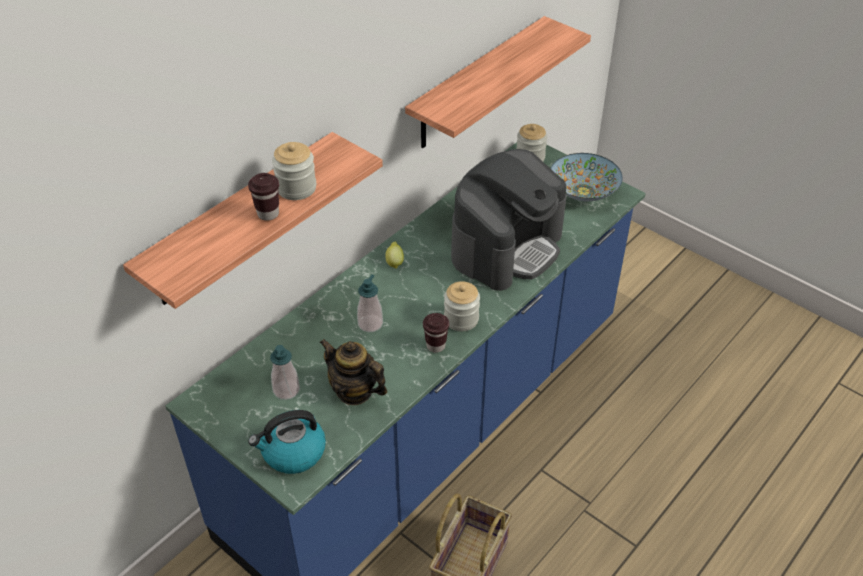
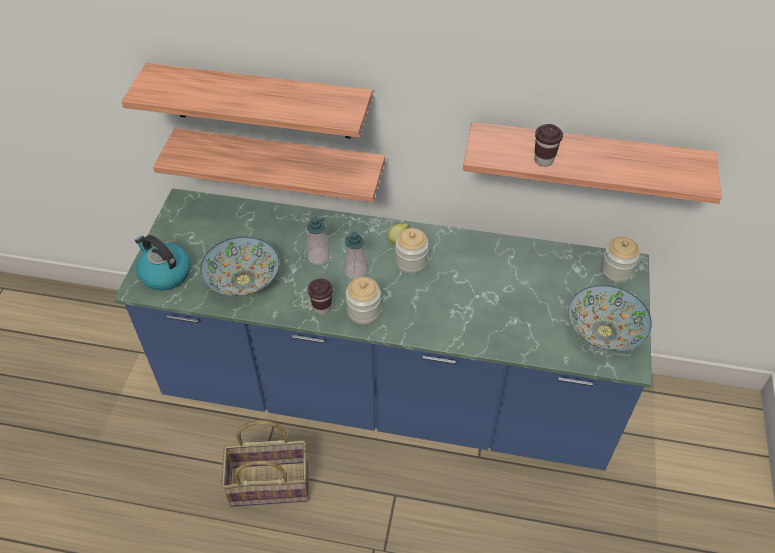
camera: 60 degrees right, 5 degrees up
brown cup [248,173,279,221] -> brown cup moved to [534,124,563,167]
soap dispenser [270,345,300,400] -> soap dispenser moved to [344,232,368,280]
jar [272,142,316,200] -> jar moved to [395,228,429,274]
teapot [320,339,387,405] -> bowl [201,237,279,296]
coffee machine [451,149,566,291] -> none
none -> shelf [153,128,385,202]

